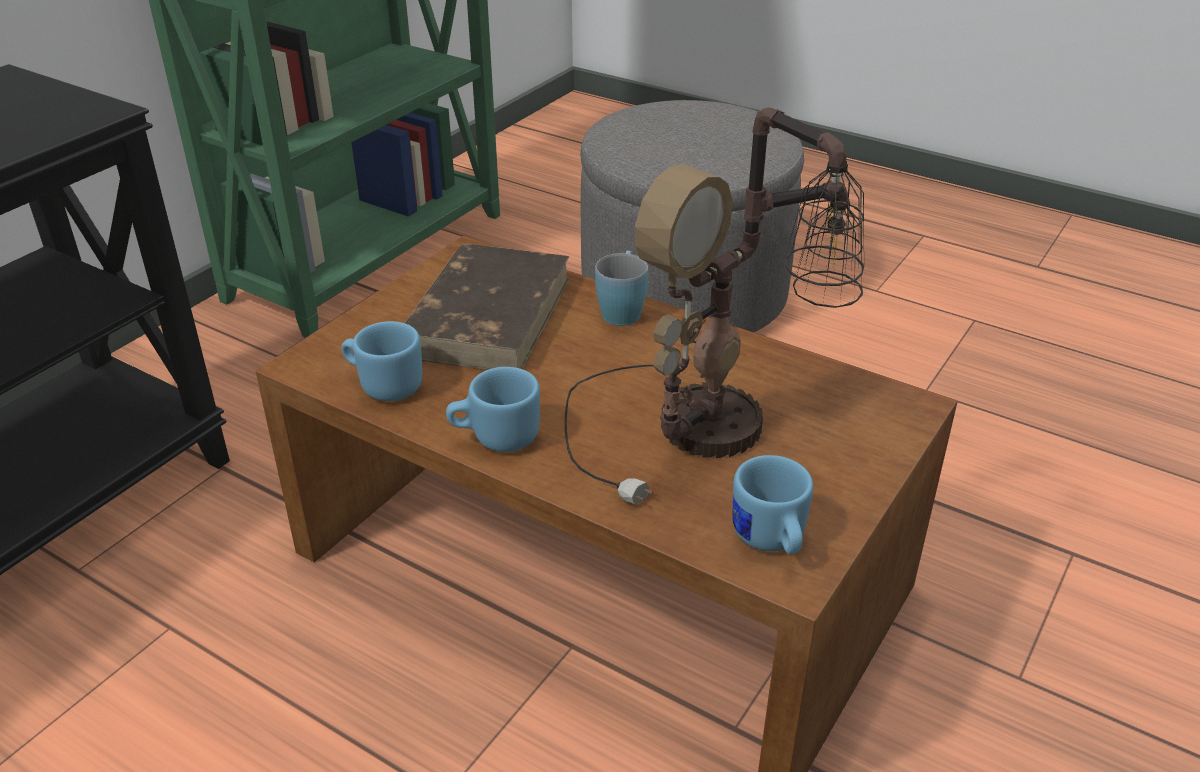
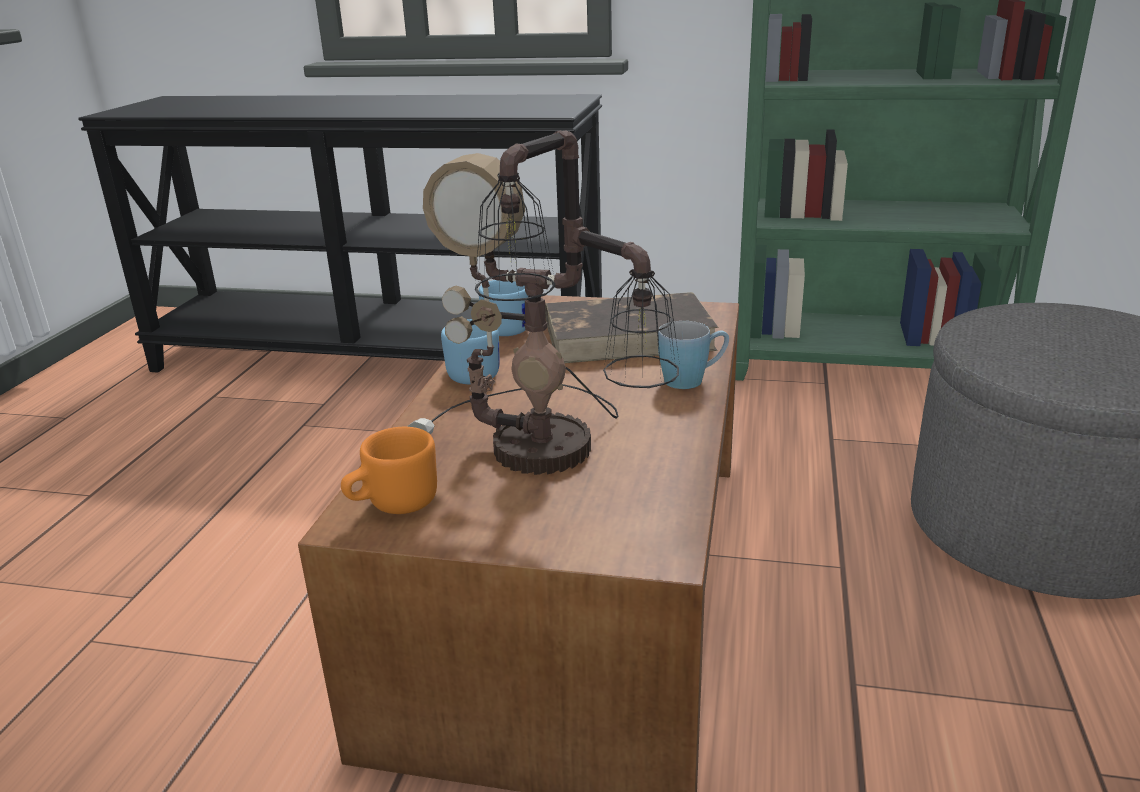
camera: 70 degrees right, 10 degrees down
blue mug [732,455,813,554] -> orange mug [341,427,437,514]

